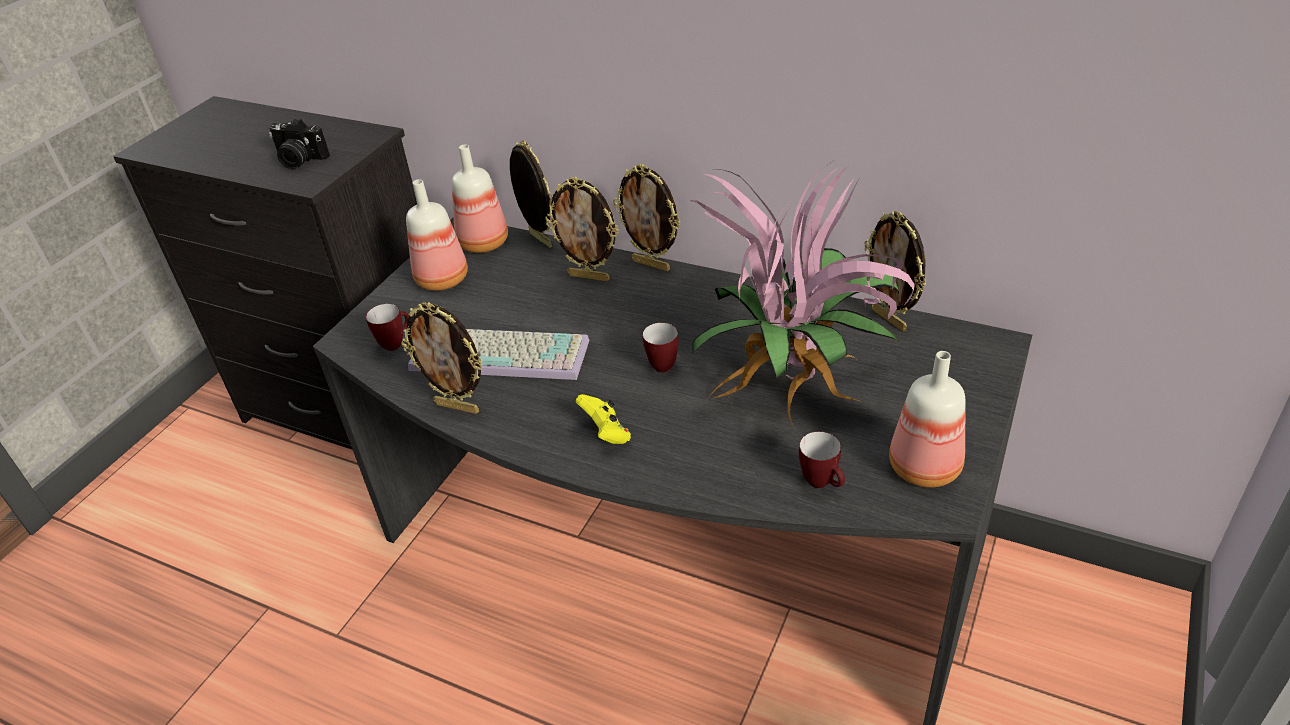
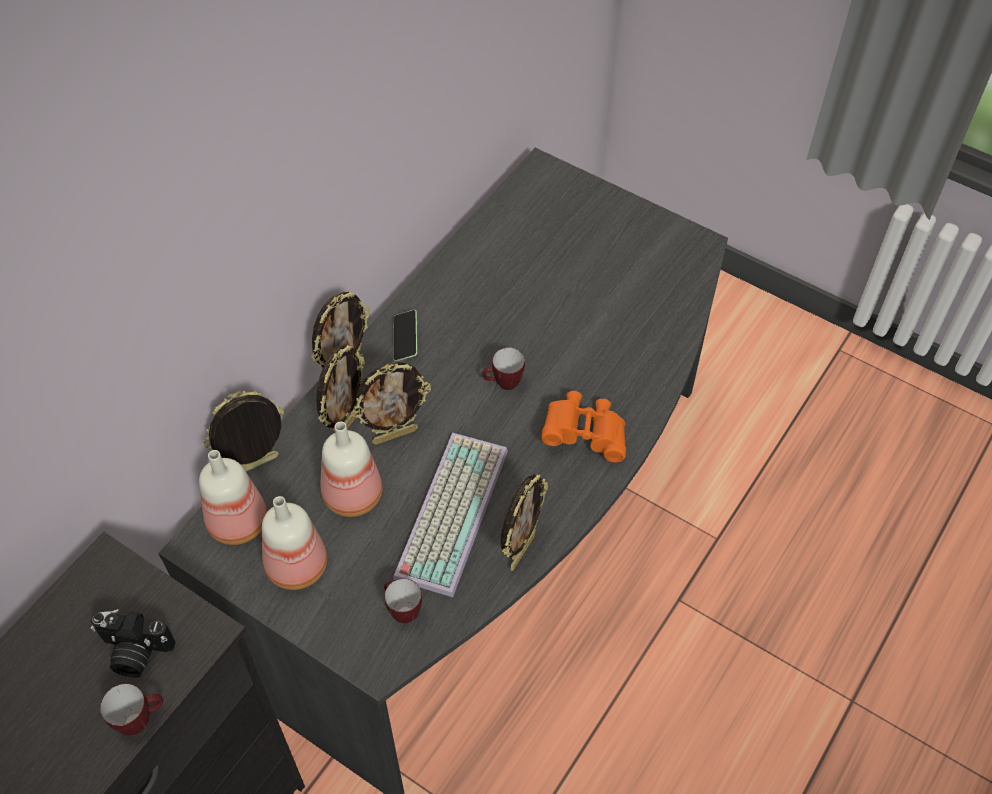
camera: 85 degrees left, 15 degrees up
camera [269,119,330,169] -> camera turned 75 degrees clockwise [91,609,176,677]
yellow game controller [576,394,631,444] -> orange binoculars [541,391,626,463]
potted plant [691,165,915,427] -> none
mug [799,431,845,488] -> mug moved to [100,684,163,735]
picture frame [865,211,926,332] -> picture frame moved to [351,362,431,445]
bottle [889,351,965,488] -> bottle moved to [320,421,382,517]
none -> phone [393,310,418,361]

